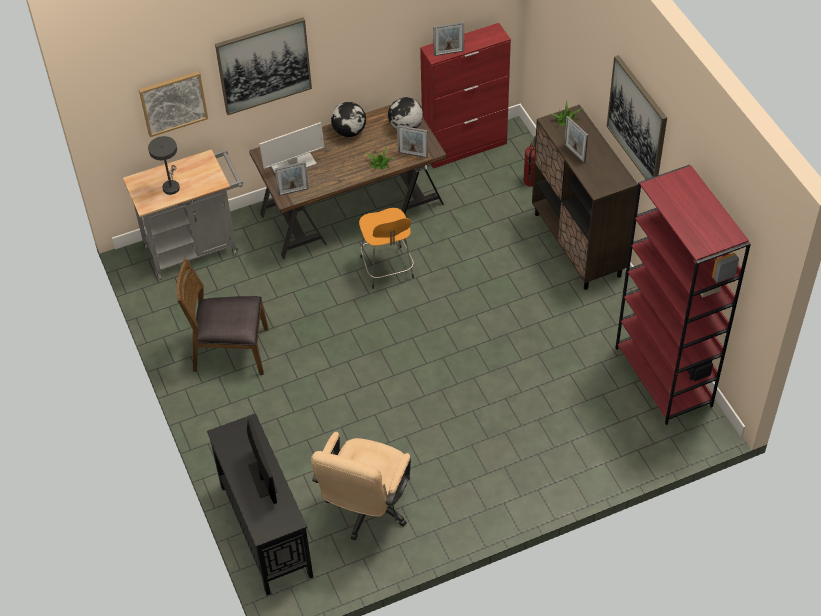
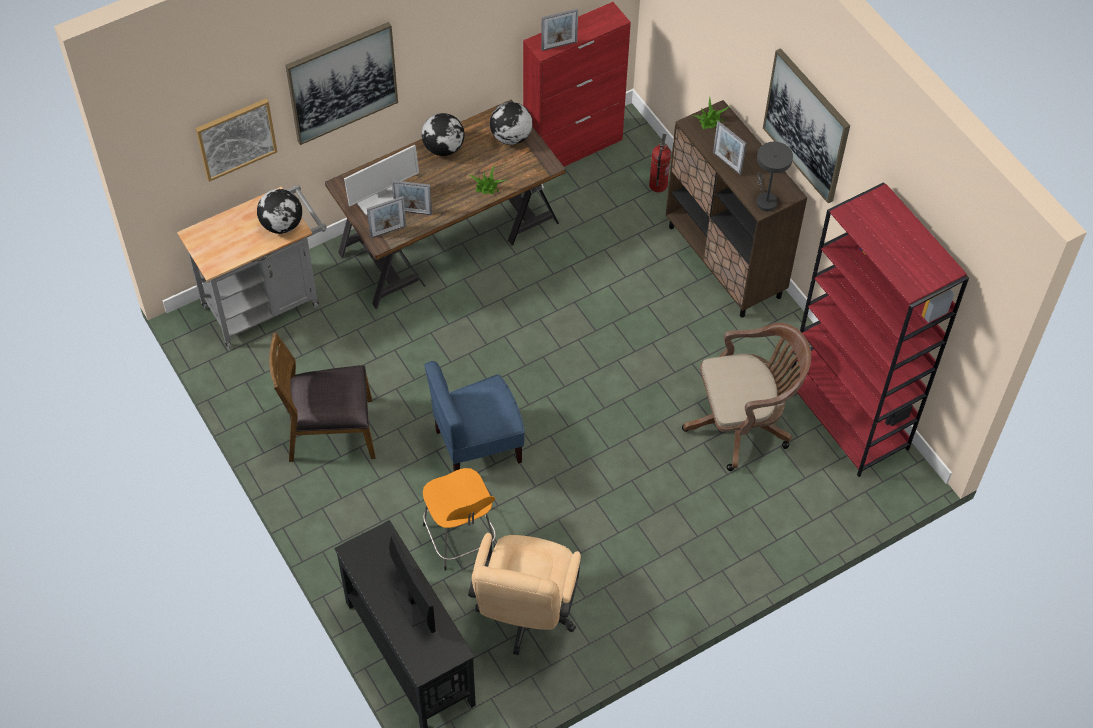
camera: 10 degrees left, 5 degrees up
grey table lamp [148,136,180,195] -> grey table lamp moved to [756,142,793,211]
orange stool [359,208,414,289] -> orange stool moved to [423,468,496,570]
picture frame [397,125,428,158] -> picture frame moved to [392,180,432,215]
none -> globe [257,189,302,234]
none -> blue chair [424,361,525,471]
none -> brown office chair [682,323,811,471]

